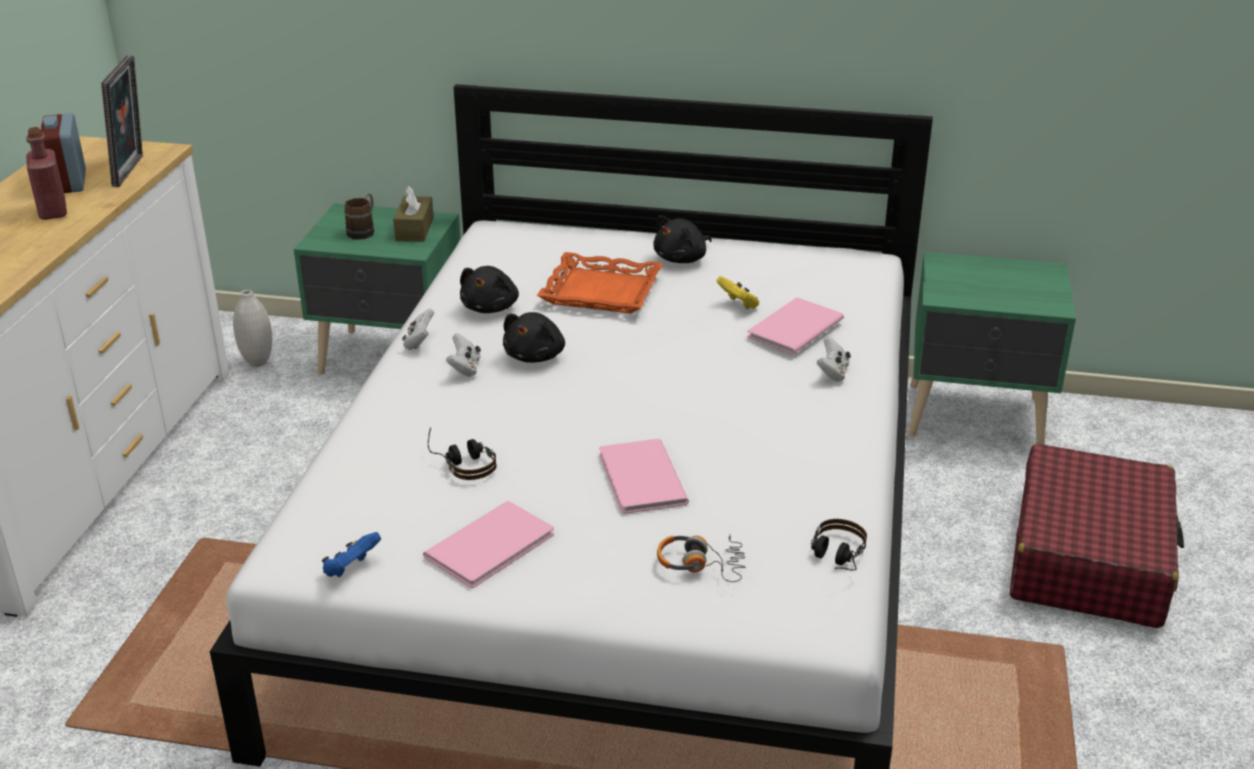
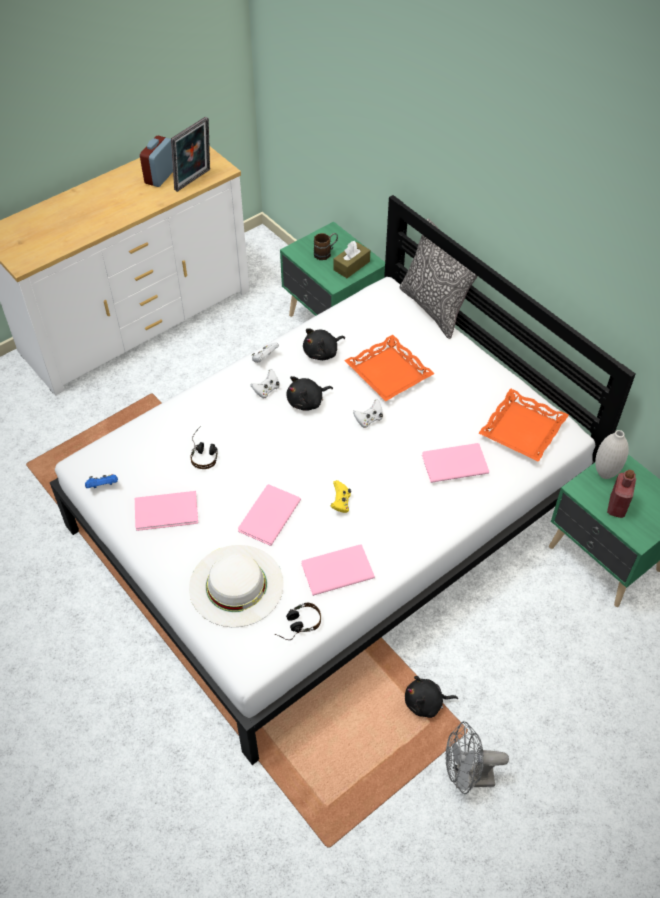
camera: 40 degrees right, 20 degrees up
red bottle [26,127,67,220] -> red bottle moved to [607,470,636,518]
white vase [233,290,272,367] -> white vase moved to [595,430,629,479]
black plush toy [653,215,712,263] -> black plush toy moved to [405,676,458,718]
headphones [657,534,745,582] -> white hat [189,545,284,627]
yellow game controller [717,276,759,309] -> yellow game controller moved to [330,480,351,513]
white game controller [817,337,851,382] -> white game controller moved to [353,399,383,428]
red suitcase [1010,444,1184,628] -> none
none -> pink book [301,544,375,596]
none -> pillow [399,218,478,339]
none -> grey fan [445,721,509,794]
none -> orange tray [479,388,569,462]

